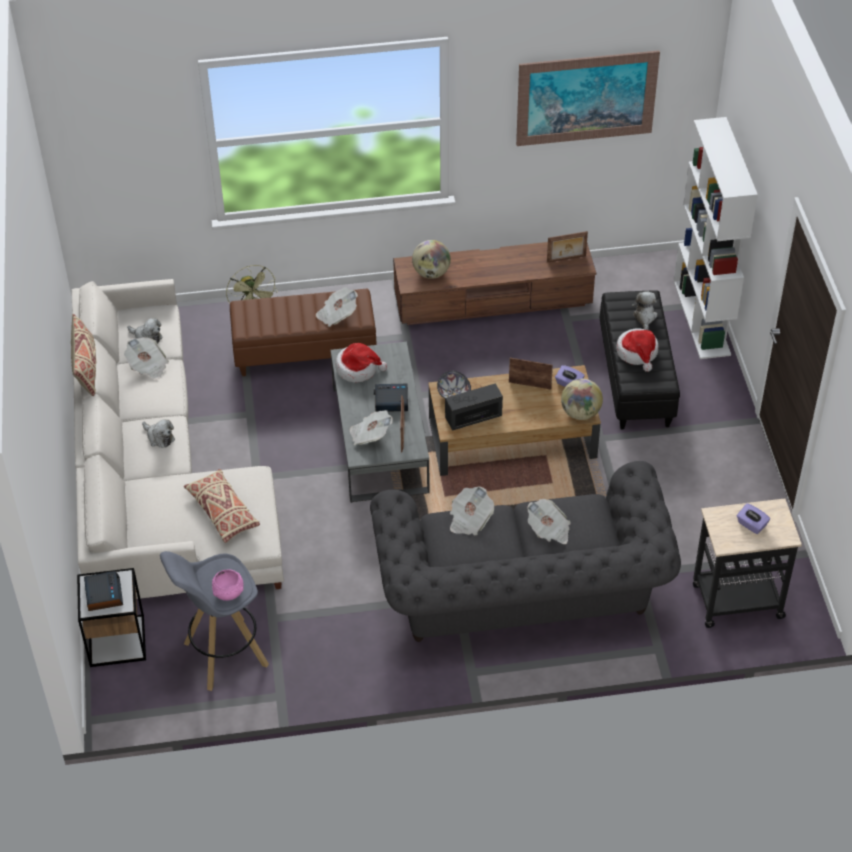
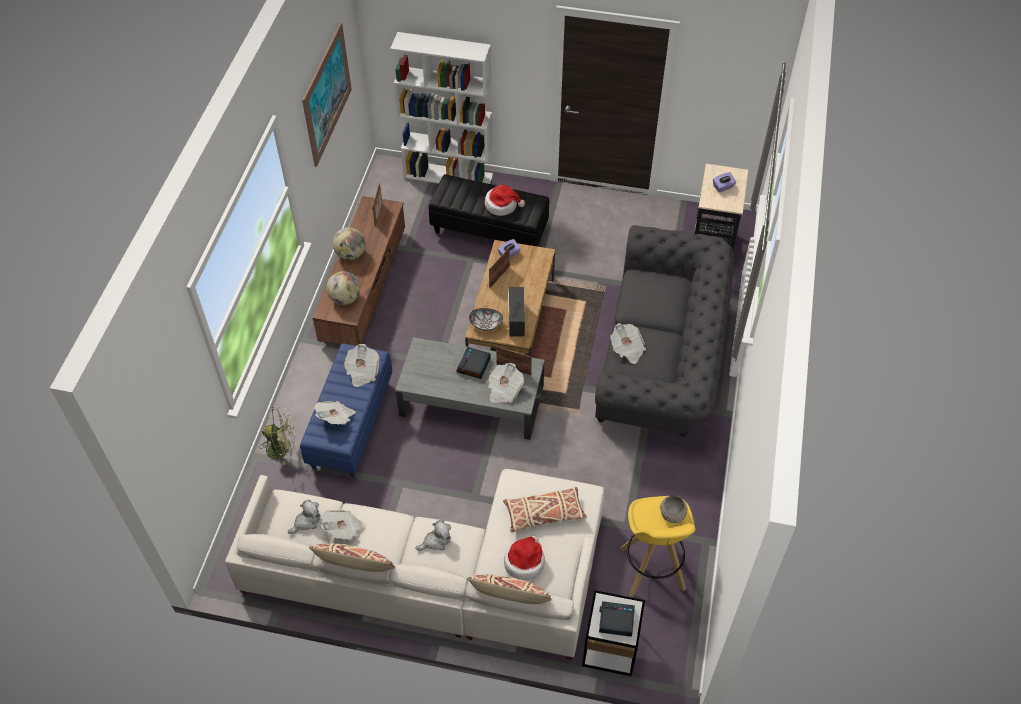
camera: 70 degrees left, 5 degrees up
grey stool [160,551,269,691] -> yellow stool [620,496,696,597]
pink bowl [212,569,244,601] -> grey bowl [660,495,688,523]
brown ottoman [230,289,377,376] -> blue ottoman [300,344,392,477]
hat [335,343,387,382] -> hat moved to [504,535,545,580]
newspaper [527,499,570,544] -> newspaper moved to [314,401,356,425]
globe [561,379,603,420] -> globe moved to [333,227,366,260]
plush toy [632,291,658,330] -> none
none -> beige pillow [467,574,551,604]

